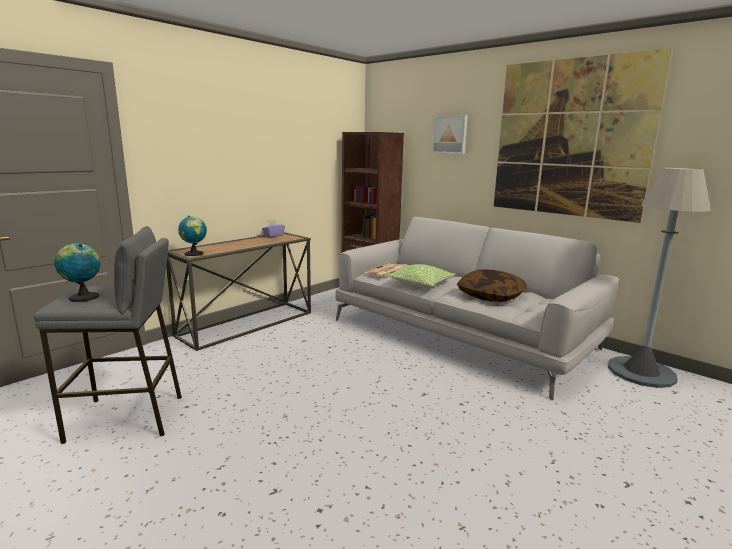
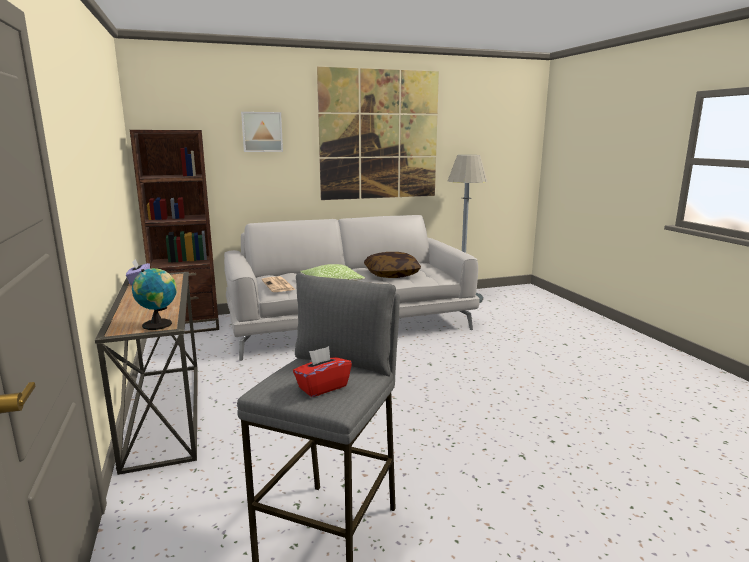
camera: 60 degrees left, 0 degrees up
globe [54,243,100,302] -> red tissue box [293,346,352,397]

